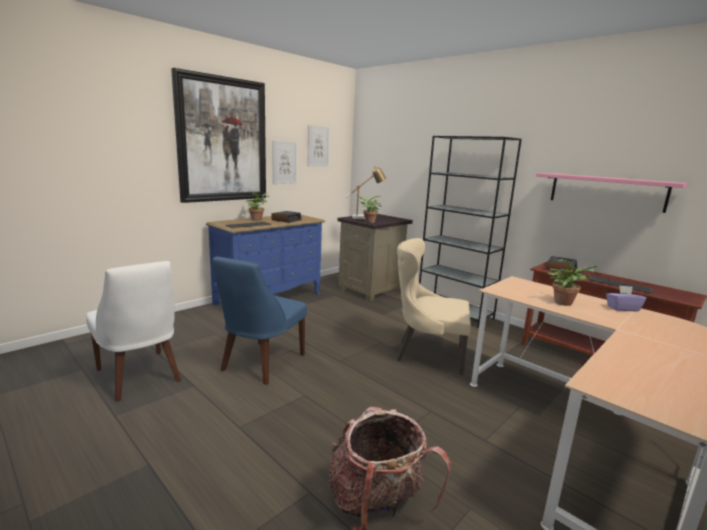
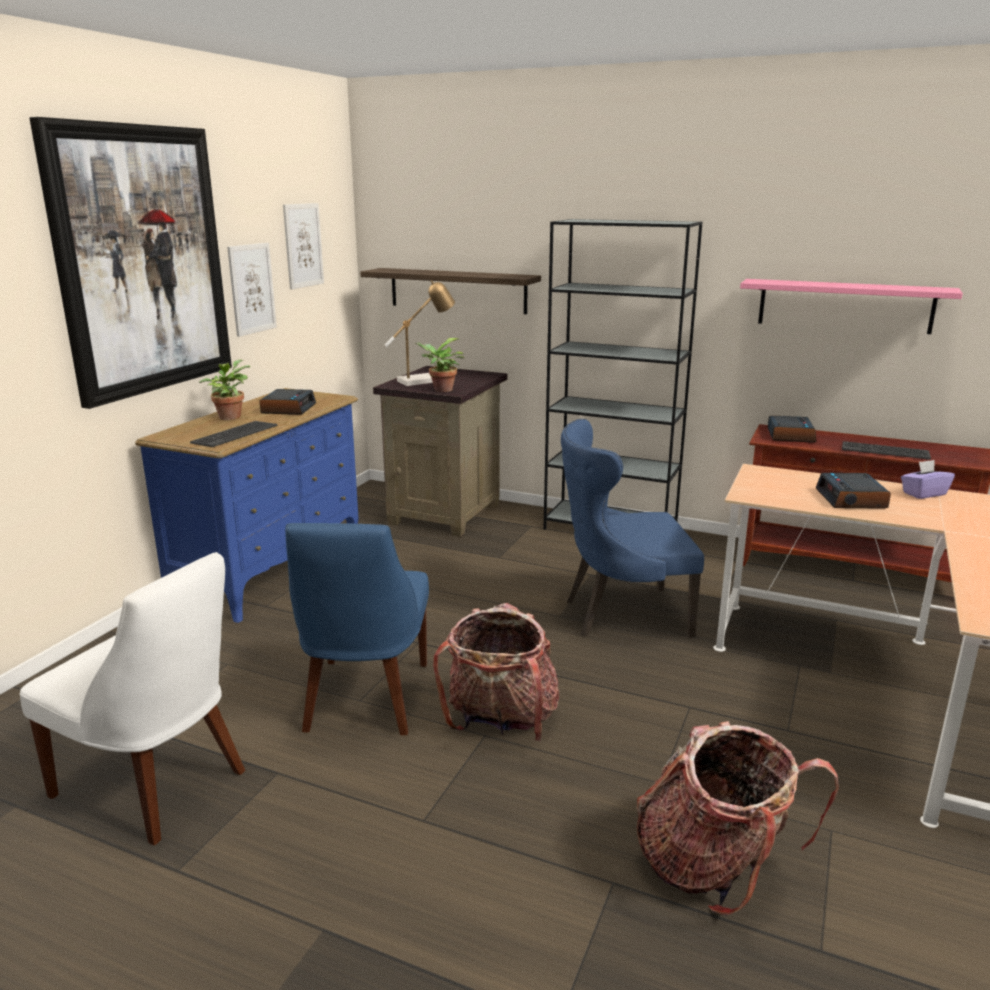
camera: 20 degrees left, 5 degrees up
beige chair [397,238,471,375] -> blue chair [561,419,704,637]
potted plant [548,259,599,306] -> alarm clock [816,473,891,509]
none -> shelf [360,268,541,314]
none -> backpack [433,603,559,741]

